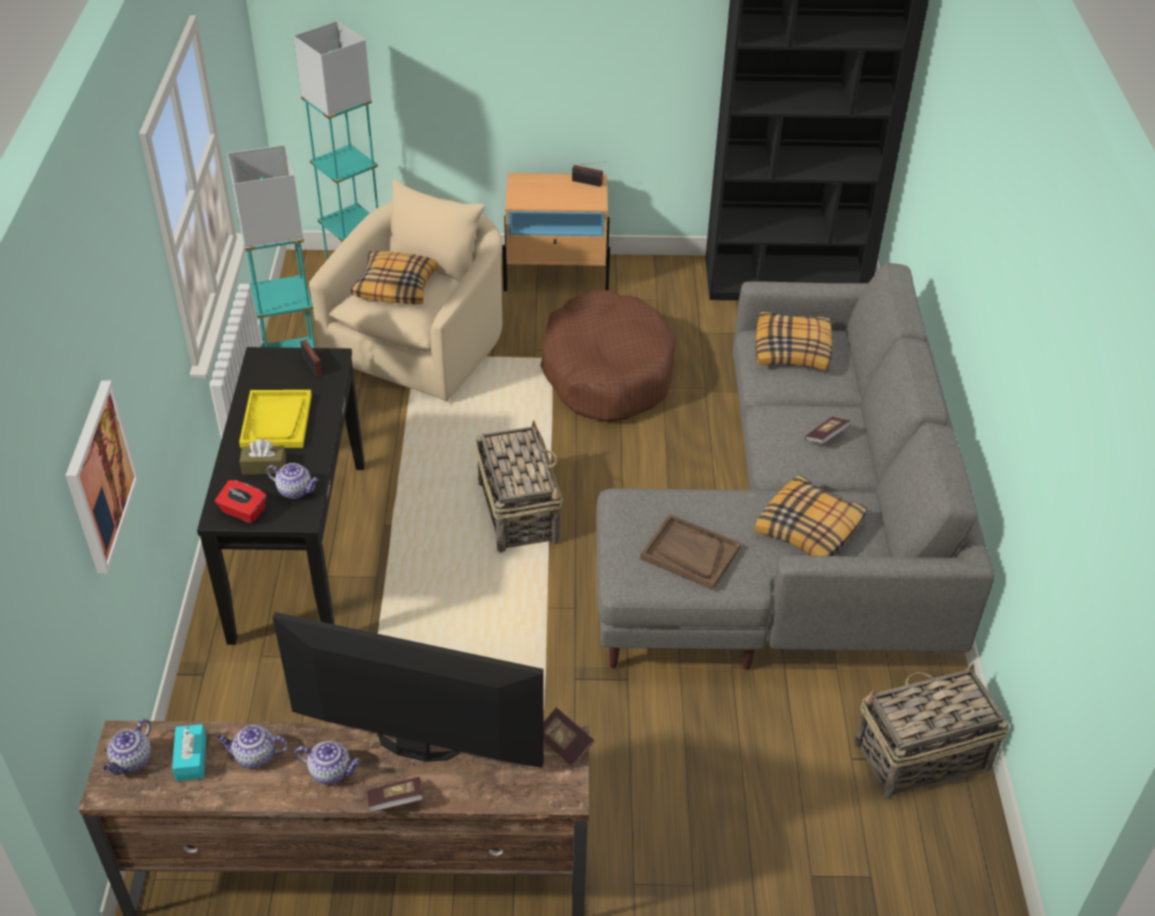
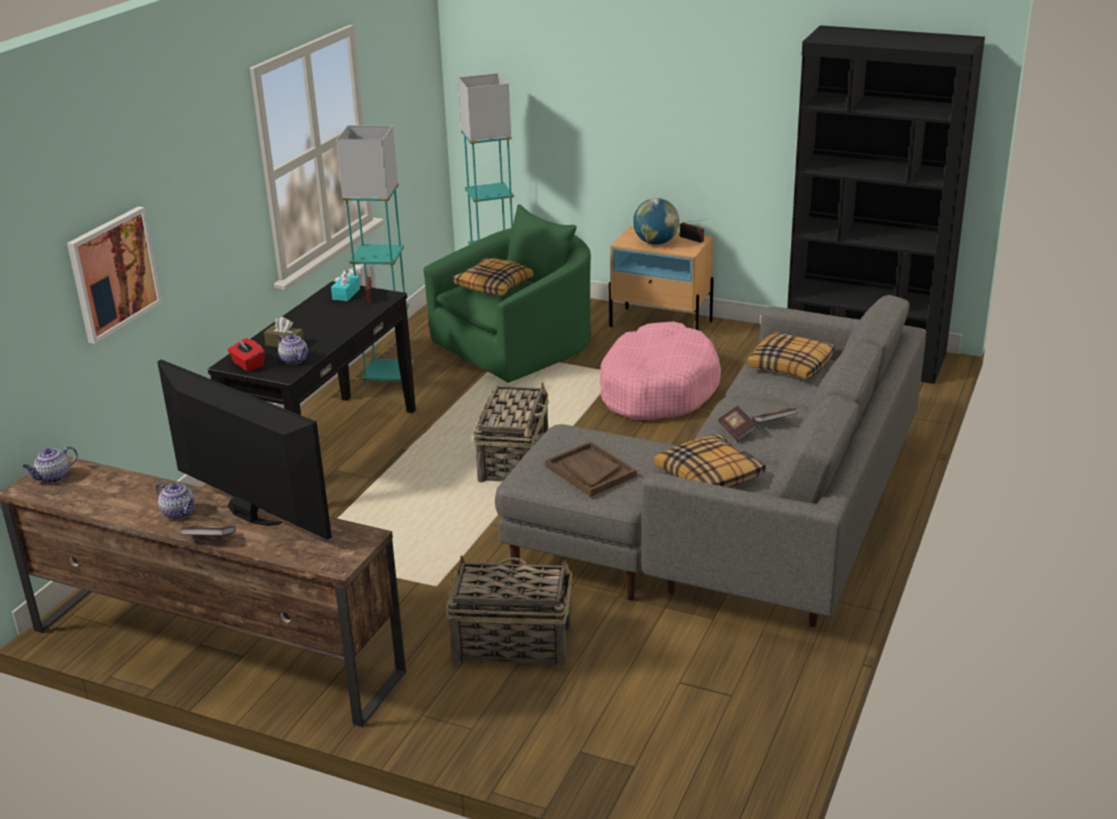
camera: 25 degrees right, 15 degrees down
turquoise tissue box [172,724,206,781] -> turquoise tissue box moved to [331,269,360,301]
teapot [217,725,288,768] -> none
yellow tray [239,390,312,448] -> none
beige armchair [309,179,502,401] -> green armchair [423,204,591,382]
brown dog bed [540,290,676,422] -> pink dog bed [600,322,721,420]
book [544,707,595,767] -> book moved to [718,406,757,442]
basket [854,664,1009,800] -> basket moved to [446,555,572,668]
none -> globe [633,198,679,245]

